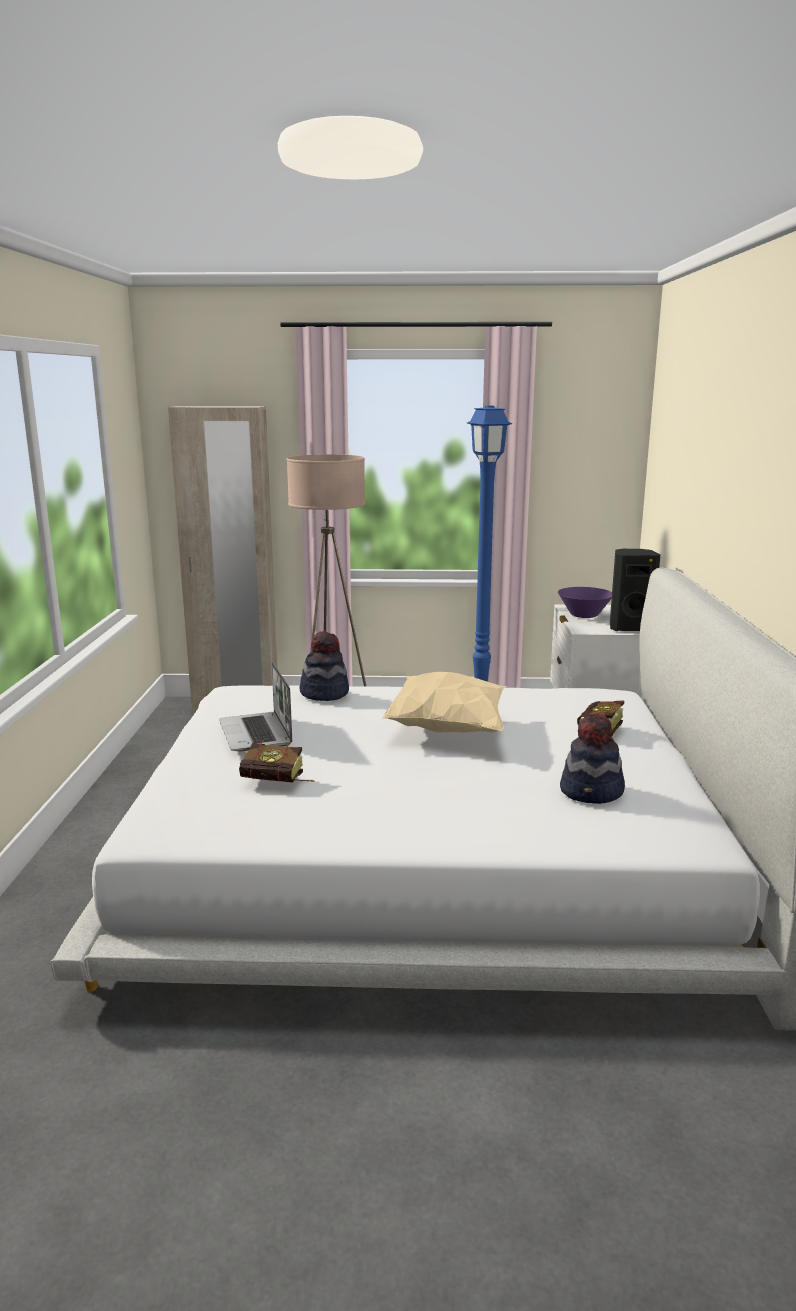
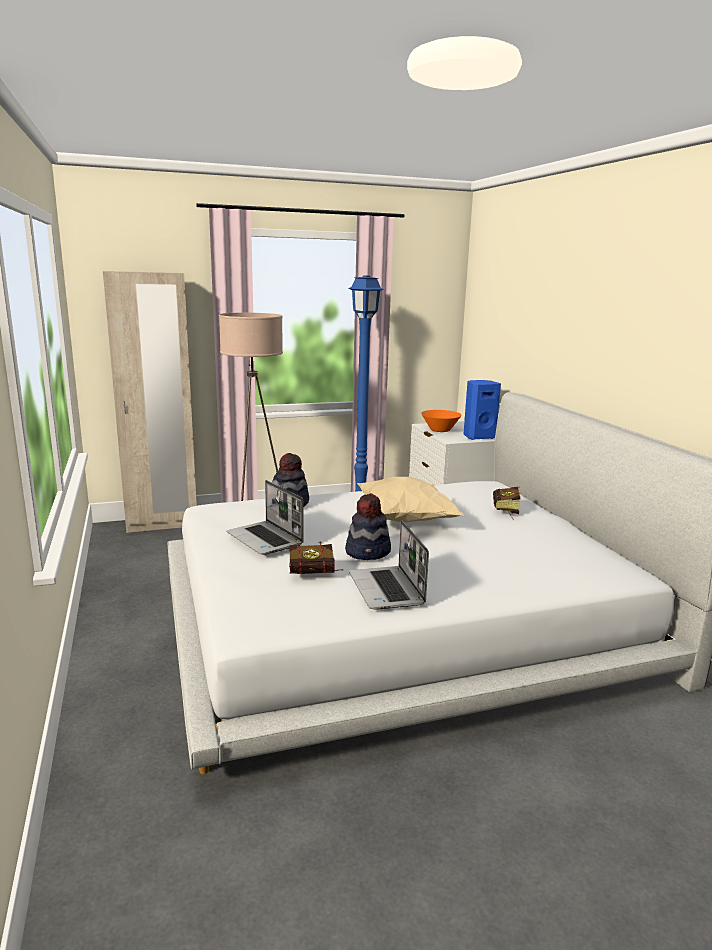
camera: 20 degrees left, 0 degrees up
purple bowl [558,587,612,618] -> orange bowl [421,410,462,432]
hat [560,713,625,804] -> hat moved to [345,493,391,560]
black speaker [610,549,660,631] -> blue speaker [464,380,501,440]
none -> laptop [349,520,429,610]

